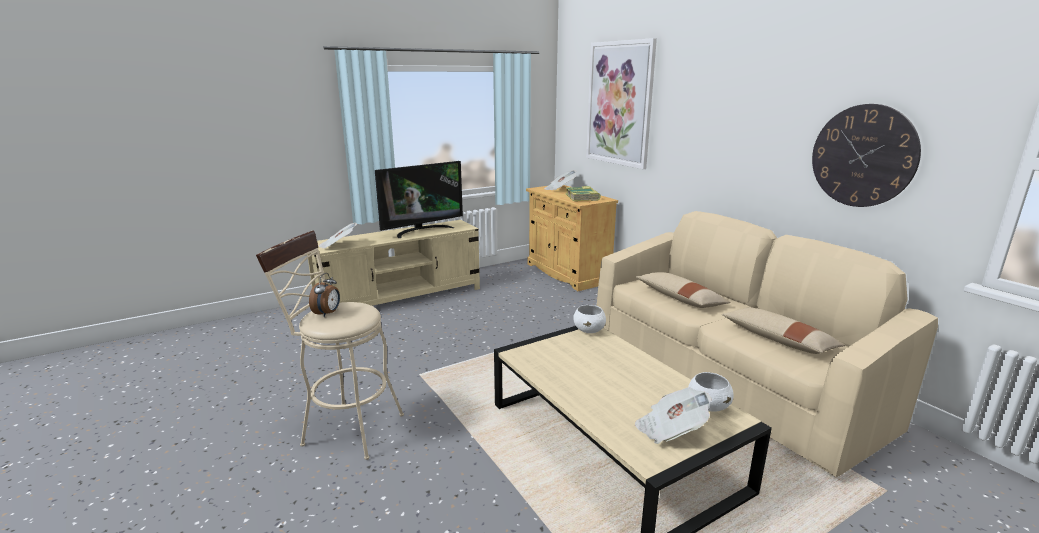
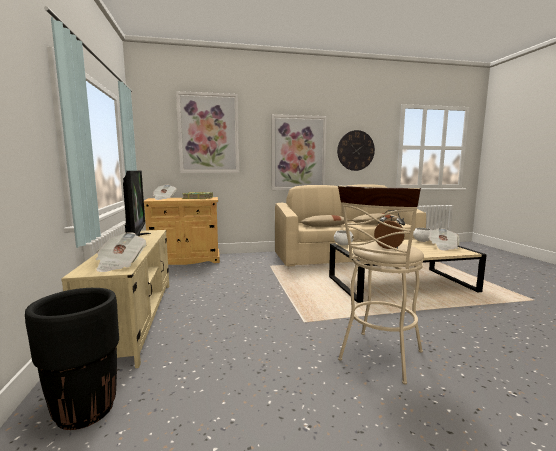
camera: 70 degrees left, 10 degrees down
none -> black planter [25,288,119,430]
none -> picture [271,114,327,190]

